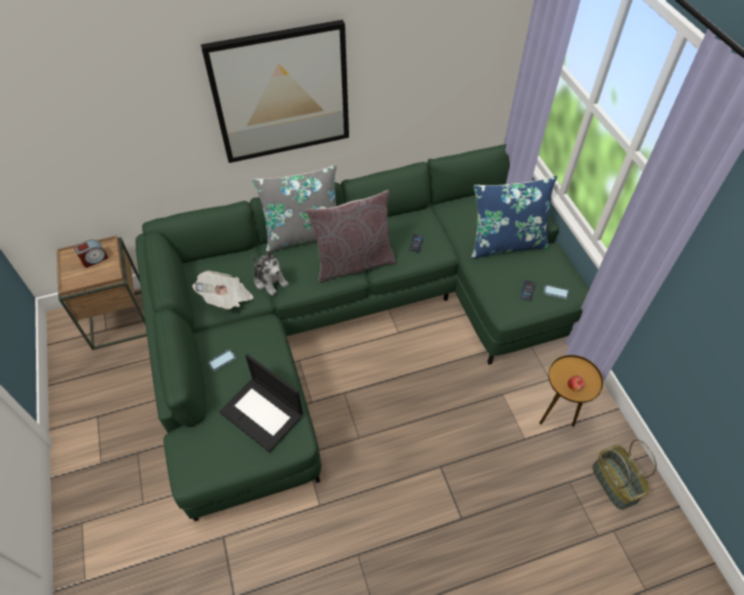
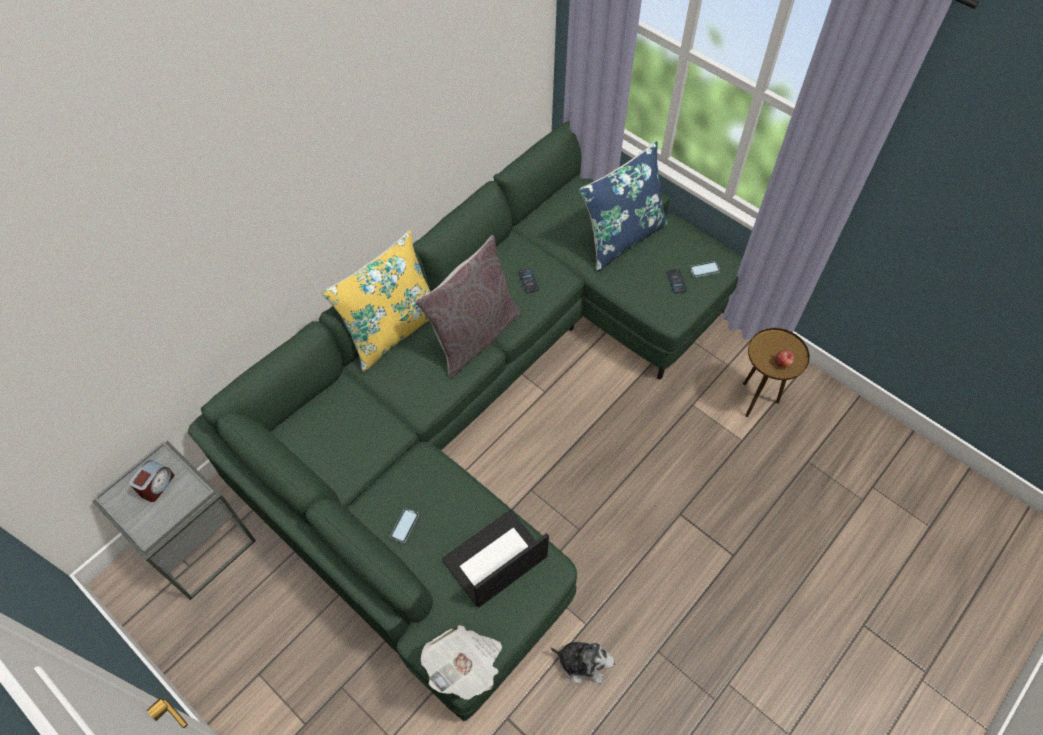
camera: 30 degrees left, 5 degrees up
brown side table [57,235,147,350] -> grey side table [92,441,256,600]
newspaper [192,271,253,310] -> newspaper moved to [421,625,502,699]
picture [201,20,349,163] -> none
laptop [219,354,303,452] -> laptop turned 135 degrees clockwise [442,510,549,607]
grey pillow [252,165,337,252] -> yellow pillow [321,230,430,372]
plush toy [252,251,288,296] -> plush toy moved to [551,642,615,684]
basket [592,439,657,510] -> none

